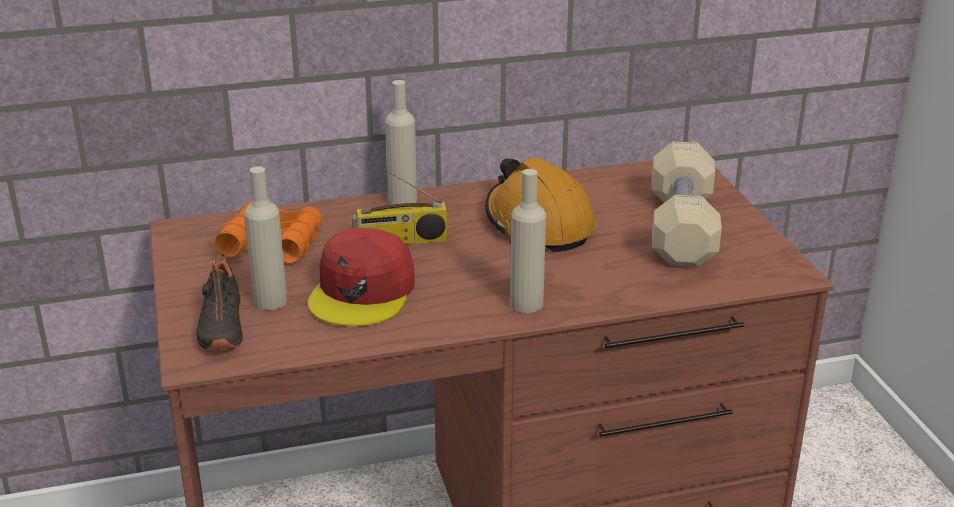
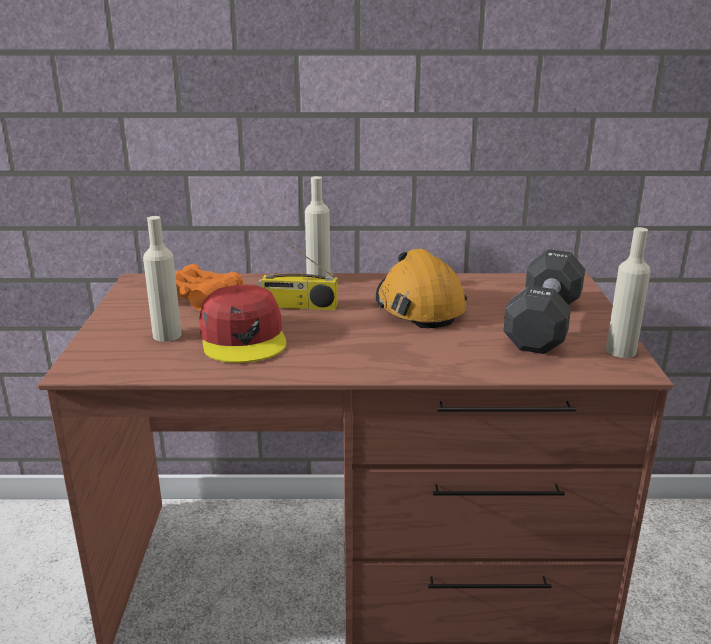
camera: 15 degrees right, 5 degrees down
black shoe [196,254,243,350] -> none
red cap [308,228,415,327] -> red cap turned 45 degrees counterclockwise [199,285,286,363]
beige bottle [510,169,546,313] -> beige bottle moved to [606,227,651,358]
beige dumbbell [652,142,722,267] -> black dumbbell [503,249,585,354]

